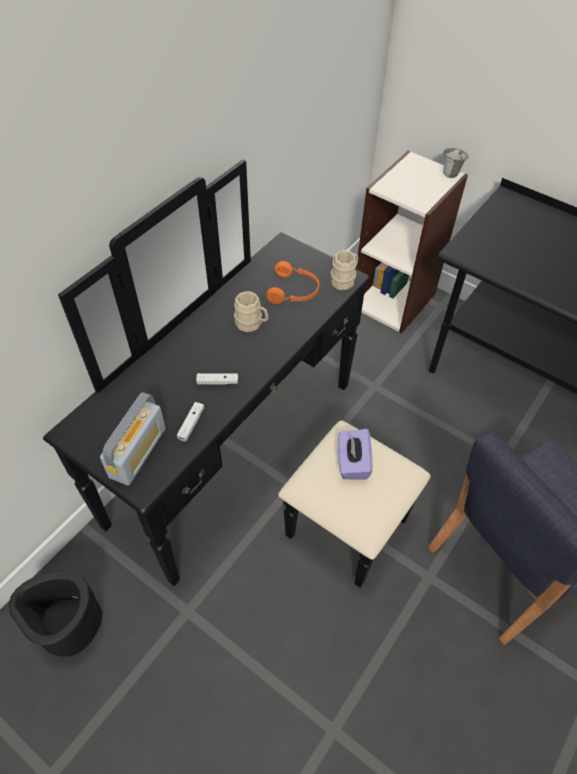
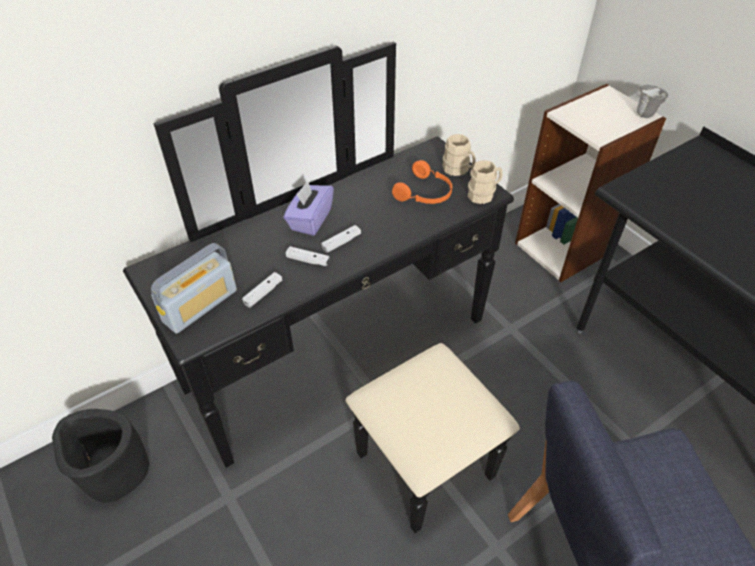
camera: 20 degrees right, 5 degrees down
beige mug [234,291,268,332] -> beige mug moved to [443,134,476,176]
purple tissue box [338,429,373,480] -> purple tissue box moved to [284,180,334,236]
none -> white game controller [321,225,361,253]

